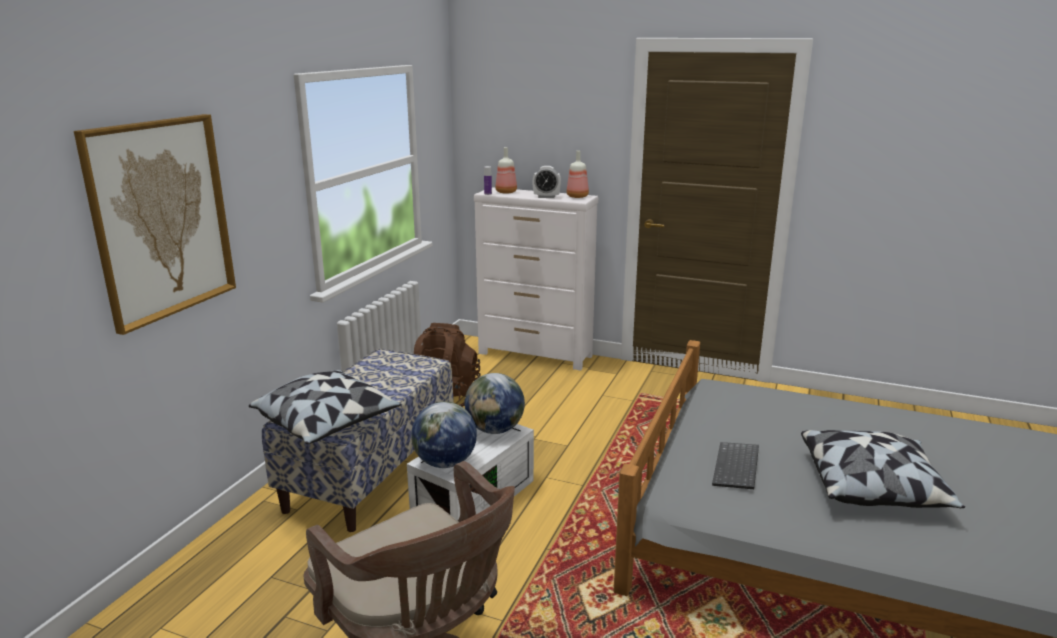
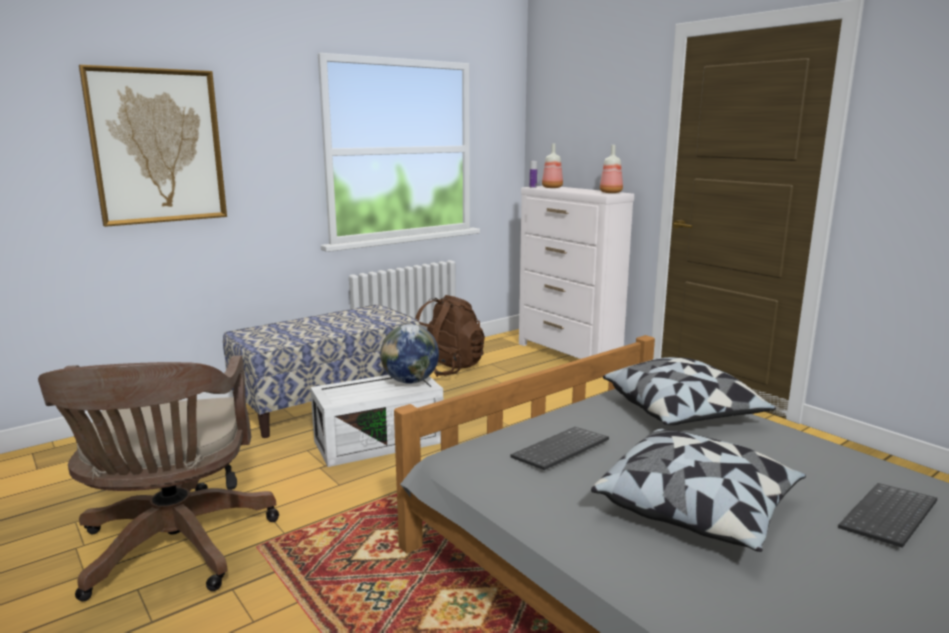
camera: 30 degrees right, 5 degrees down
pillow [249,370,401,444] -> pillow moved to [603,357,776,425]
globe [411,402,477,468] -> none
alarm clock [533,166,561,198] -> none
none -> keyboard [838,483,937,548]

